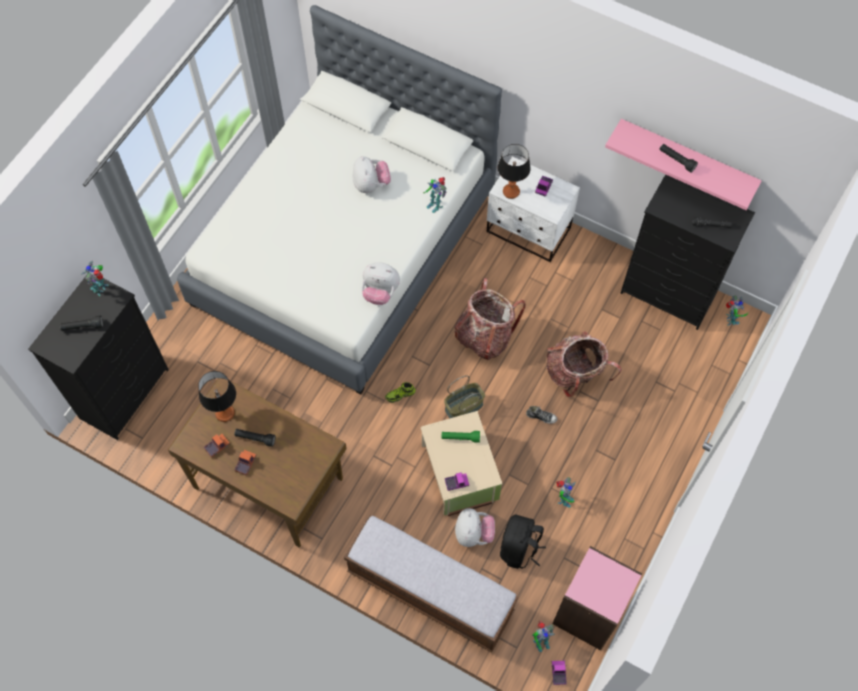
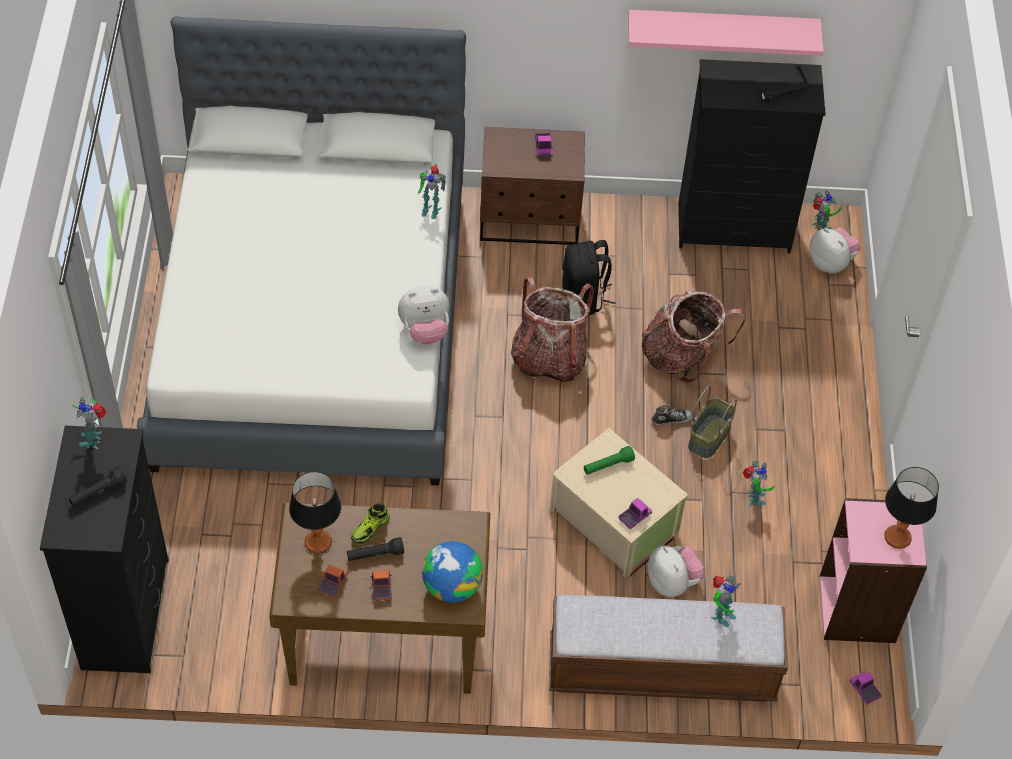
camera: 30 degrees left, 10 degrees down
plush toy [353,156,391,193] -> plush toy moved to [809,228,860,273]
shoe [385,382,416,403] -> shoe moved to [351,503,390,545]
basket [444,375,485,418] -> basket moved to [688,386,737,458]
white nightstand [487,156,580,262] -> brown nightstand [480,127,585,245]
table lamp [497,144,531,199] -> table lamp moved to [884,467,939,549]
black backpack [500,514,546,569] -> black backpack moved to [562,240,616,315]
toy robot [532,621,554,652] -> toy robot moved to [711,575,741,627]
black flashlight [659,144,698,173] -> none
none -> globe [422,541,483,603]

